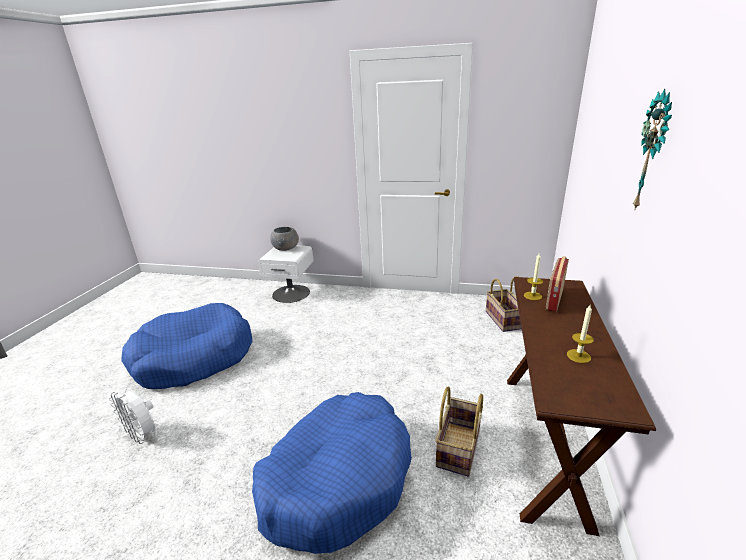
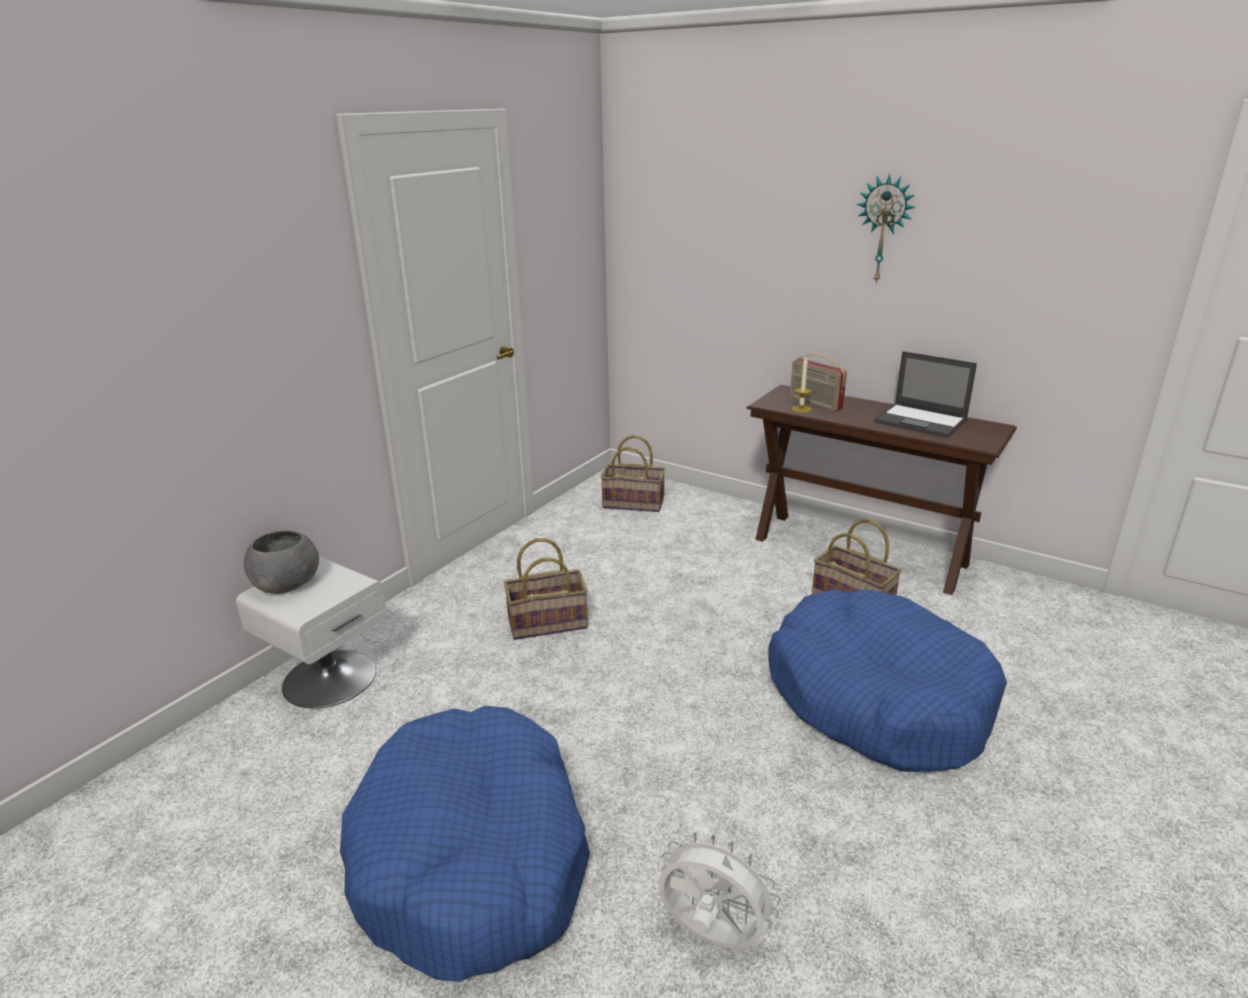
camera: 70 degrees left, 0 degrees up
white fan [109,389,155,444] -> white fan turned 120 degrees counterclockwise [658,833,780,949]
candle [567,305,594,363] -> laptop [874,351,977,438]
none -> basket [504,538,588,640]

